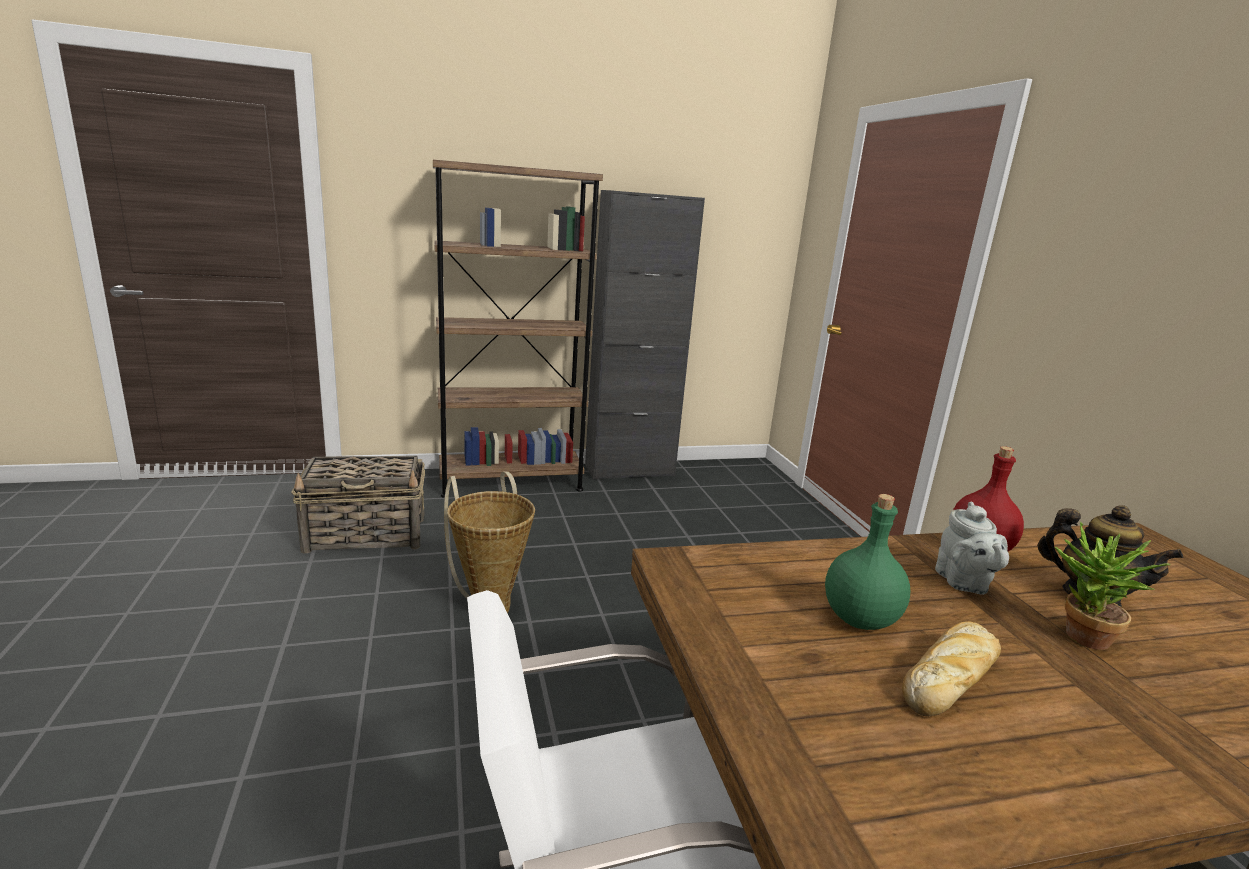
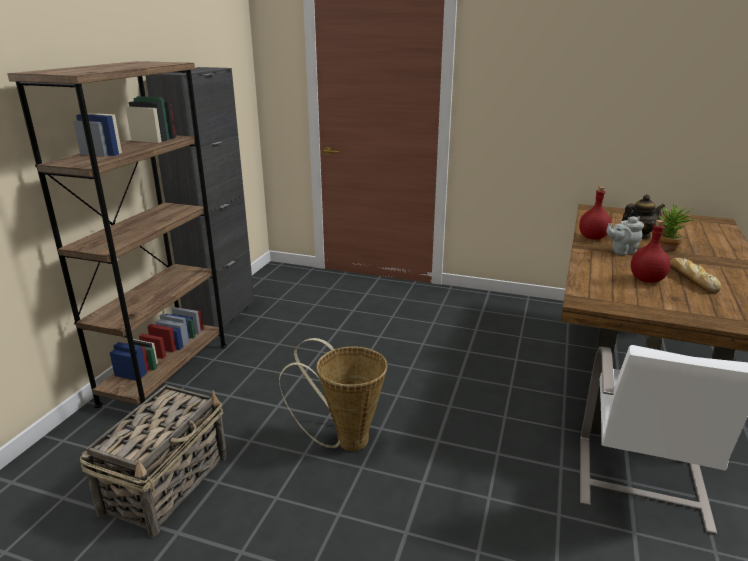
camera: 55 degrees left, 5 degrees up
green bottle [825,494,910,630] -> red bottle [631,220,670,283]
grey teapot [935,502,1009,595] -> grey teapot turned 135 degrees clockwise [607,216,644,255]

